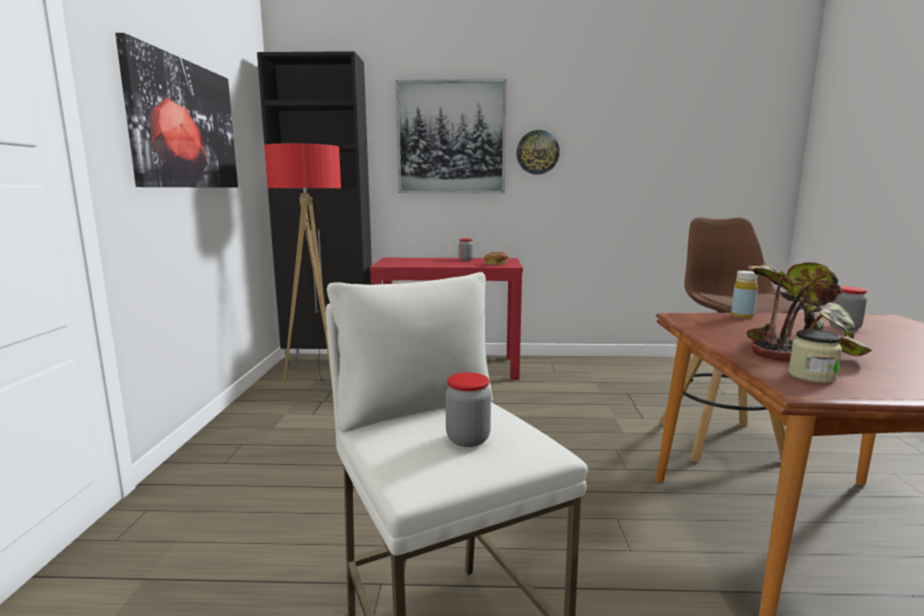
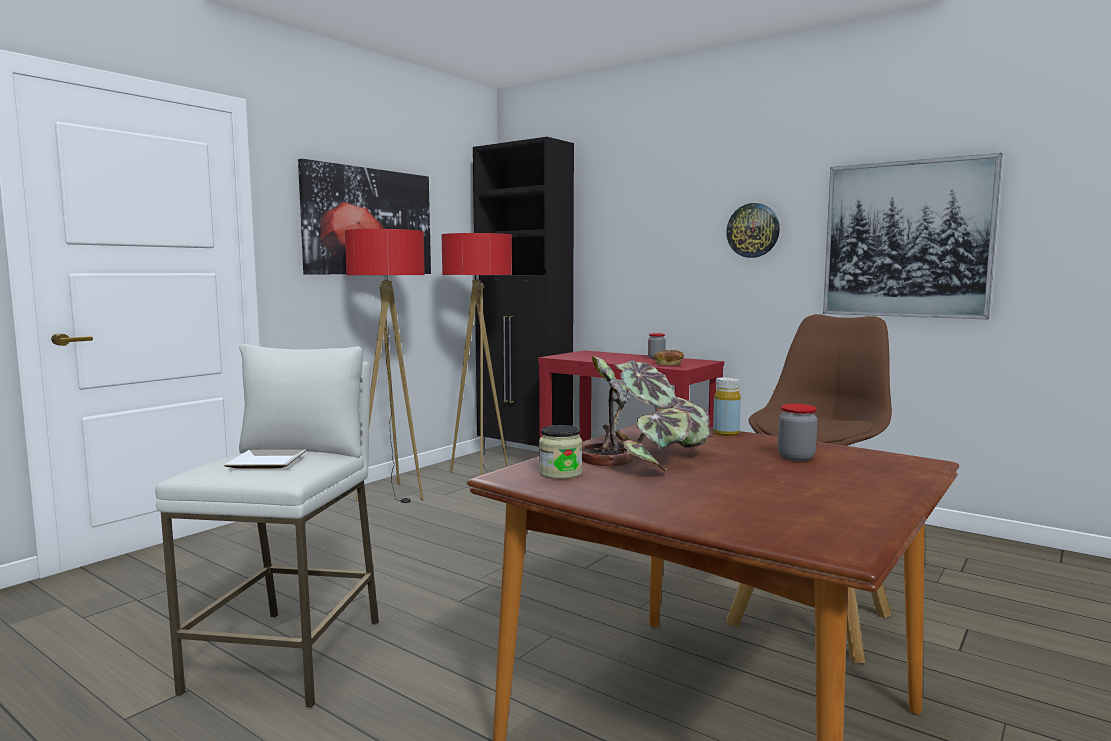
camera: 35 degrees right, 5 degrees down
picture [396,79,507,193] -> picture moved to [823,153,1002,319]
jar [446,372,491,447] -> plate [224,449,306,469]
none -> floor lamp [345,229,425,503]

